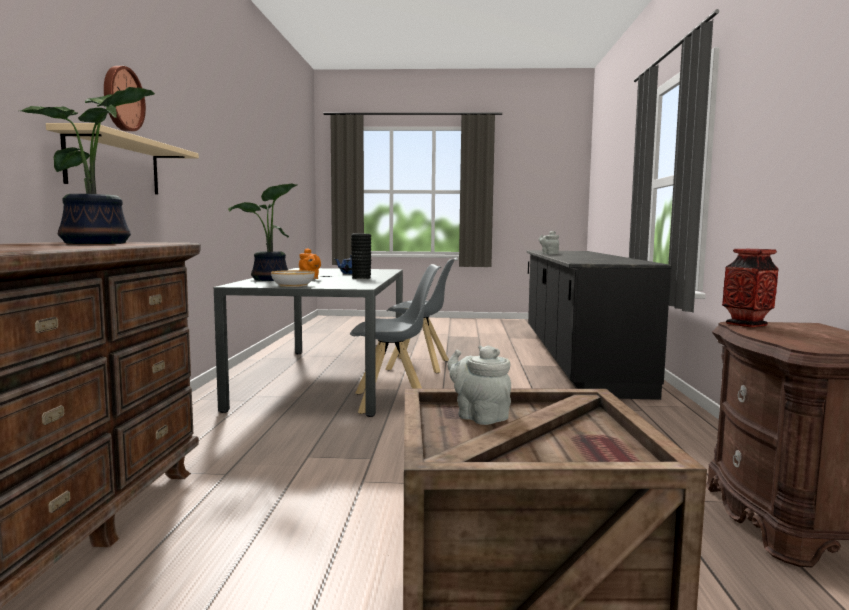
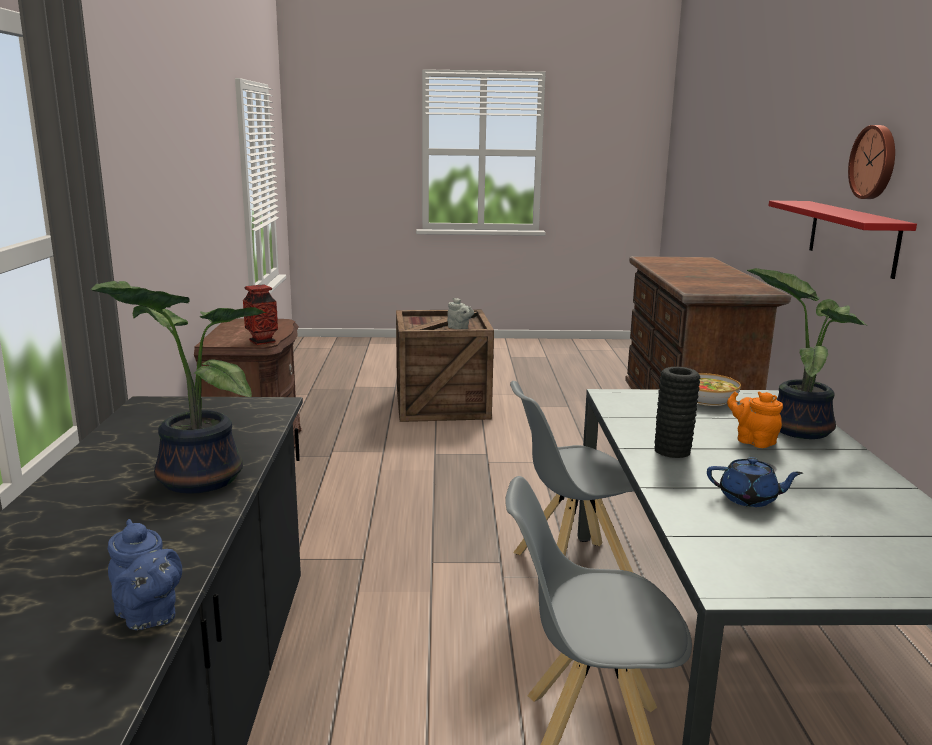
camera: 175 degrees right, 10 degrees up
potted plant [21,87,155,244] -> potted plant moved to [91,281,266,493]
beige shelf [46,123,199,195] -> red shelf [768,201,917,279]
grey teapot [539,231,559,255] -> blue teapot [108,519,182,630]

